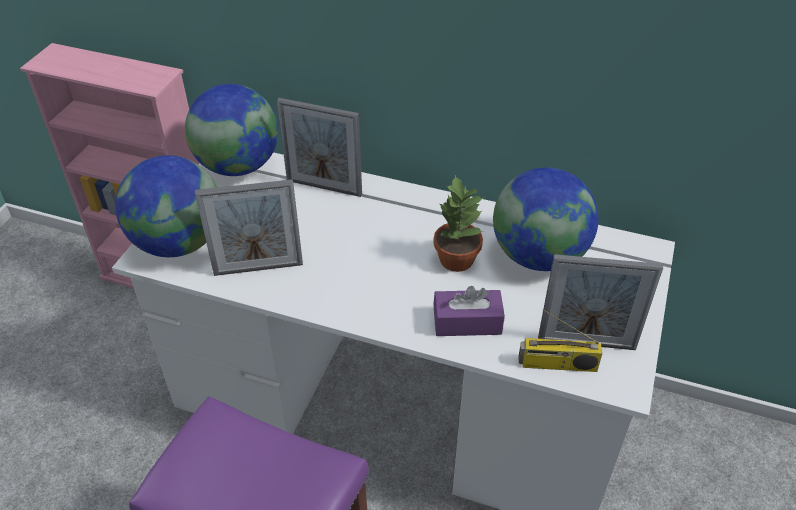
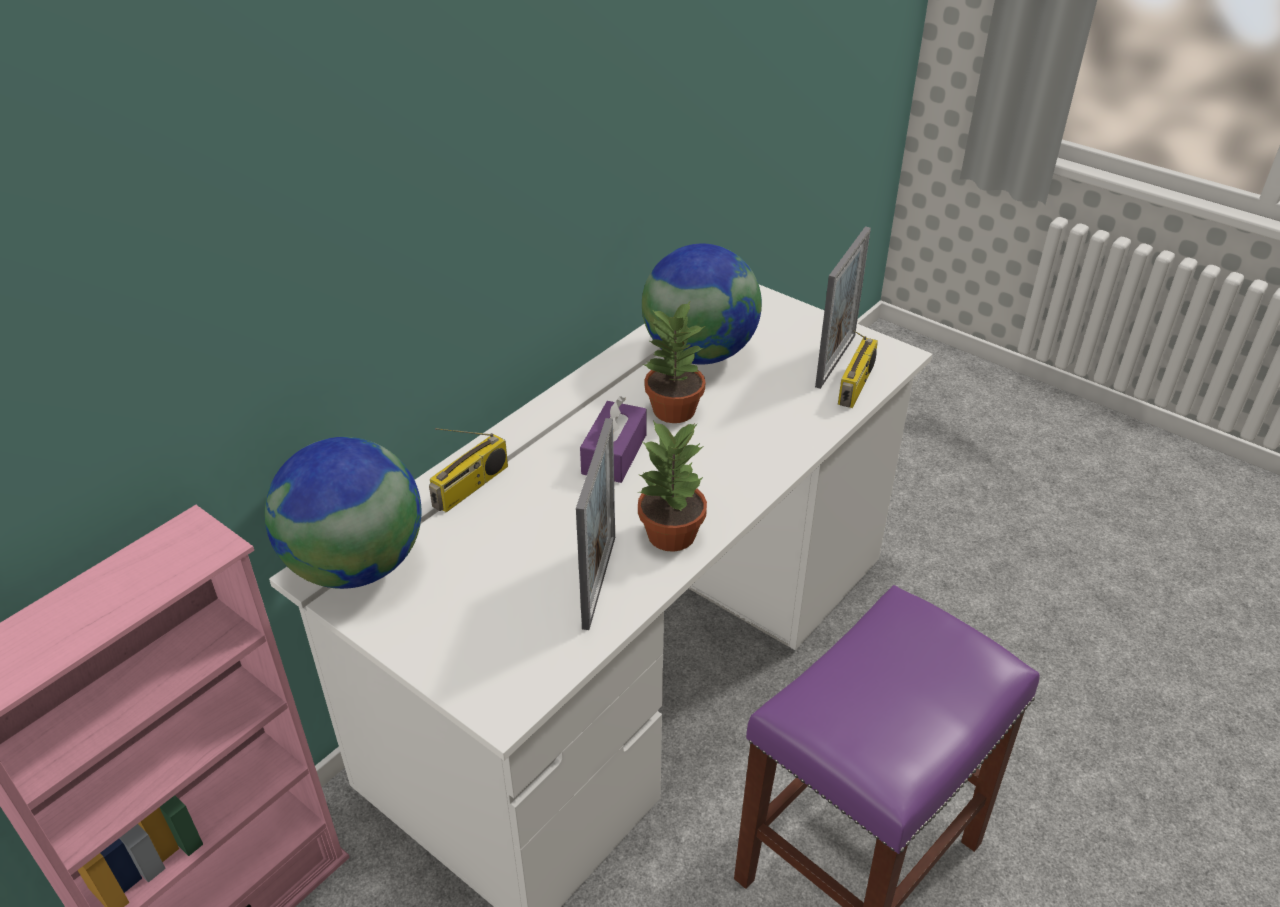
camera: 70 degrees left, 5 degrees down
globe [115,155,217,257] -> none
picture frame [277,98,362,197] -> radio [429,428,508,512]
purple tissue box [433,286,505,336] -> purple tissue box moved to [580,396,647,483]
none -> potted plant [638,421,707,552]

